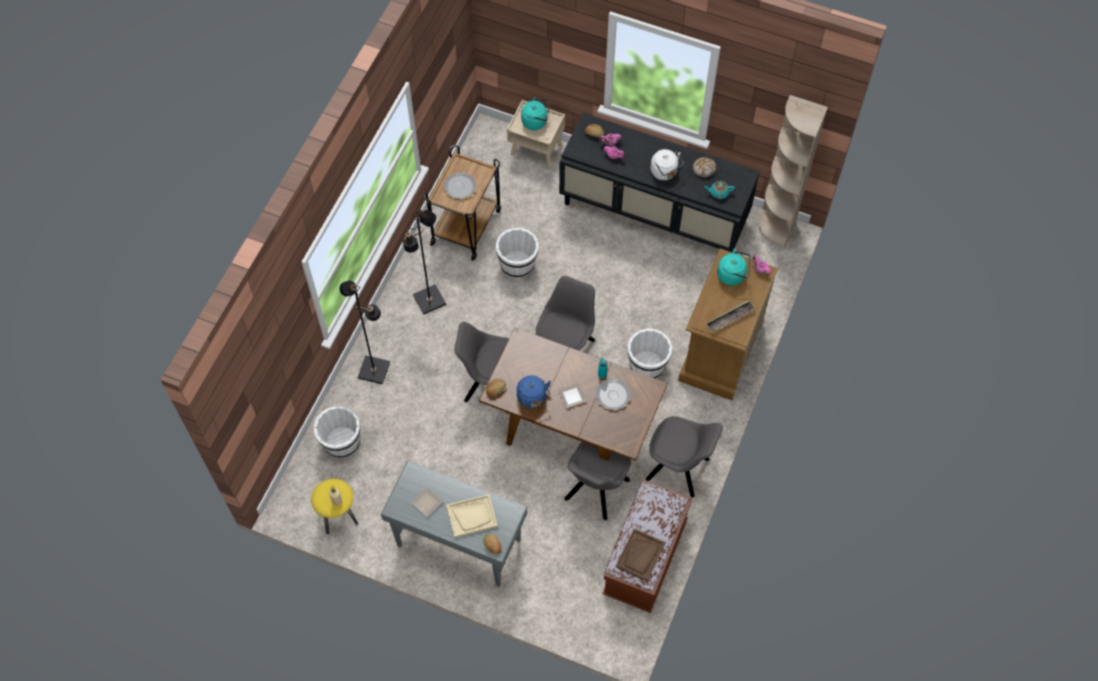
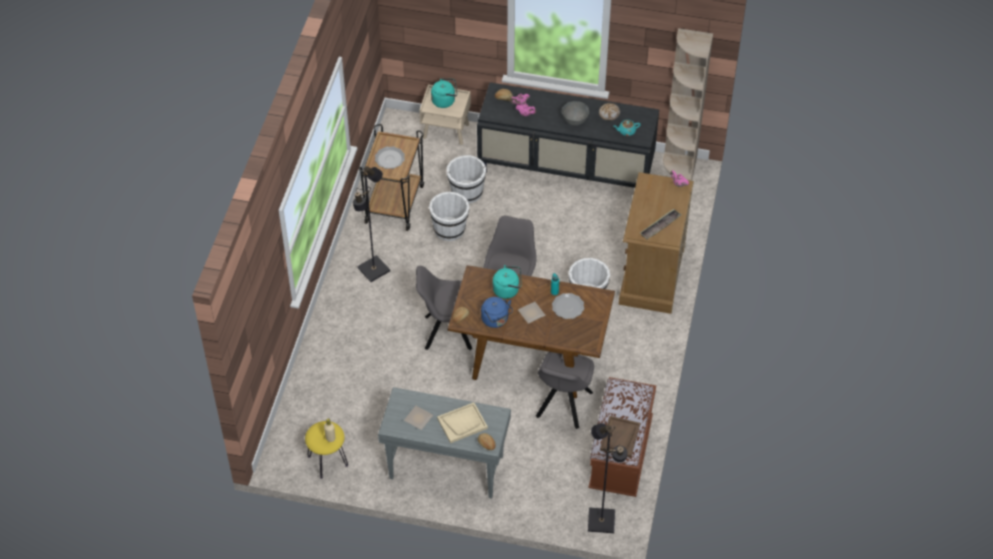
camera: 10 degrees left, 10 degrees down
white bucket [314,406,360,459] -> white bucket moved to [447,155,486,203]
black floor lamp [339,281,390,384] -> black floor lamp moved to [588,423,627,533]
grey chair [646,416,723,498] -> none
white kettle [651,149,684,180] -> grey bowl [562,101,589,126]
turquoise kettle [717,249,751,286] -> turquoise kettle moved to [492,265,521,299]

